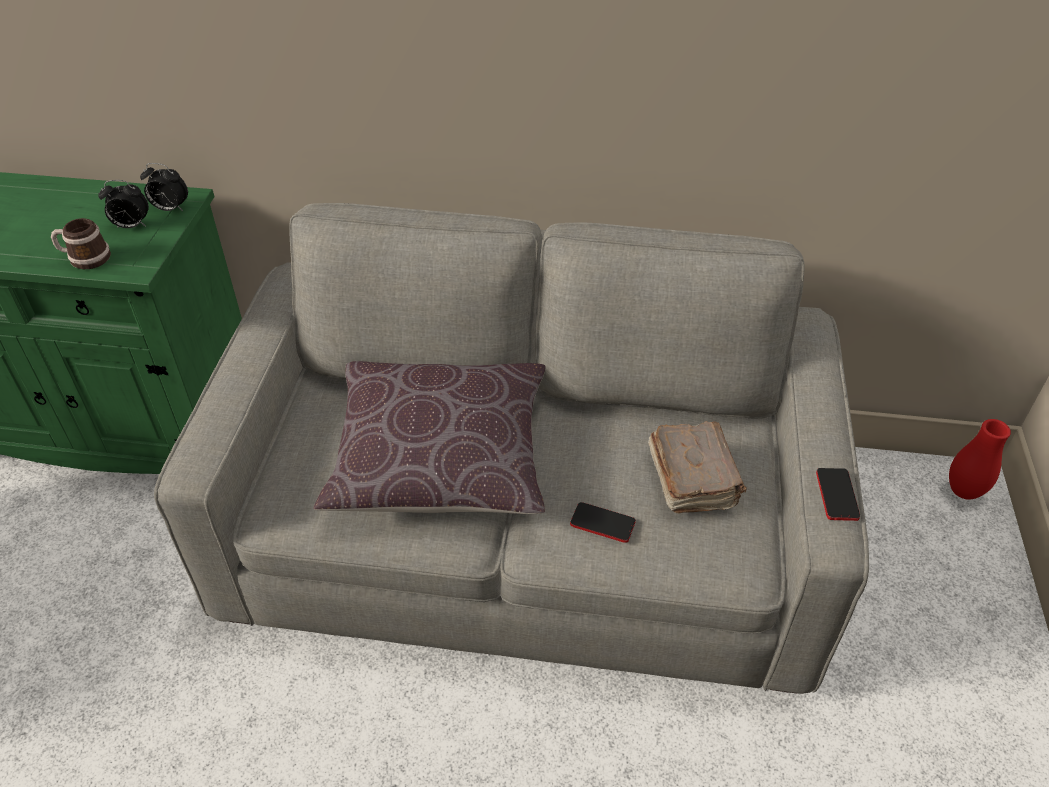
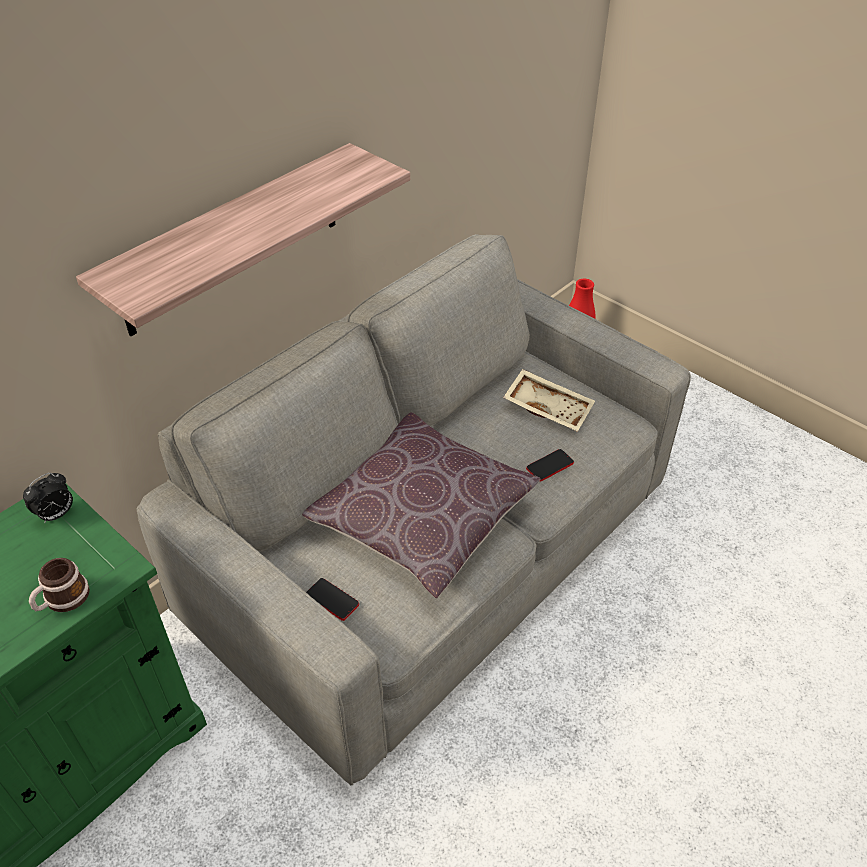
camera: 55 degrees left, 0 degrees up
alarm clock [98,180,149,228] -> none
brown book [648,421,747,513] -> beige tray [503,369,595,432]
phone [816,468,860,521] -> phone moved to [306,578,359,621]
none -> shelf [76,143,410,336]

